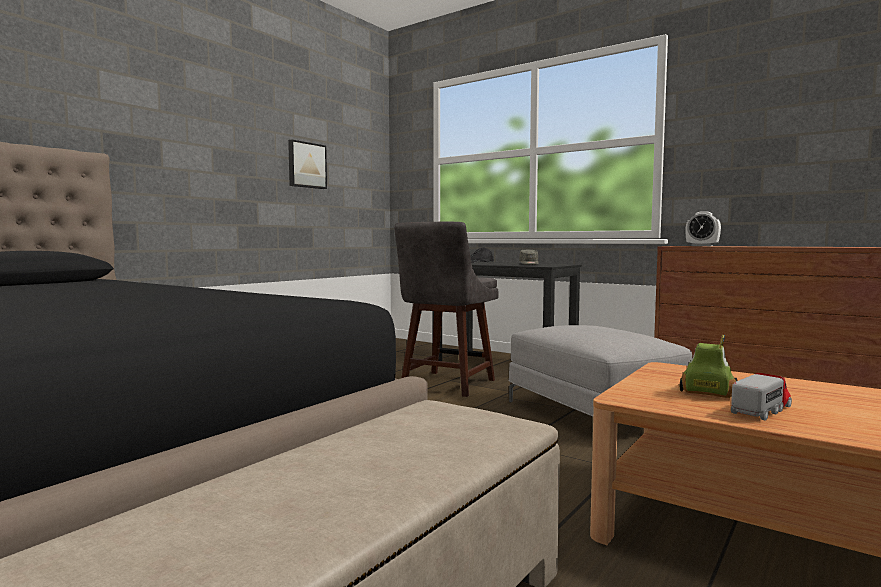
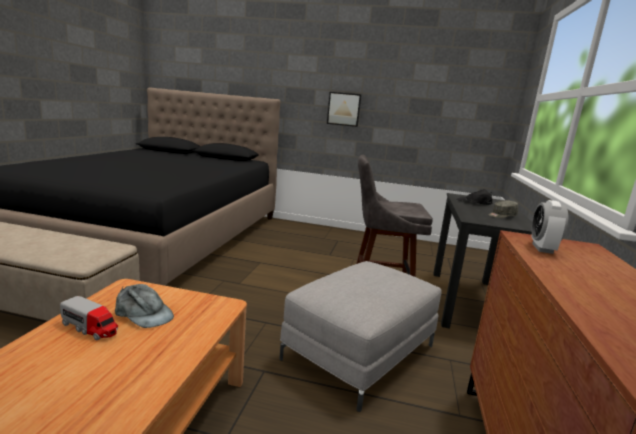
camera: 65 degrees right, 10 degrees up
picture [288,140,327,189] -> picture moved to [327,92,361,127]
toy car [680,335,737,398] -> grey cap [115,284,174,328]

